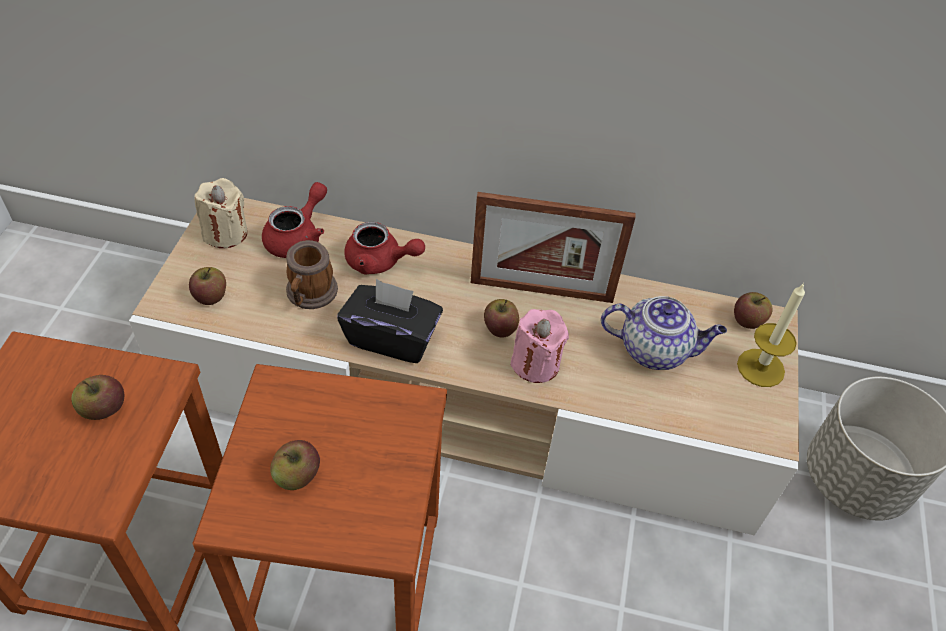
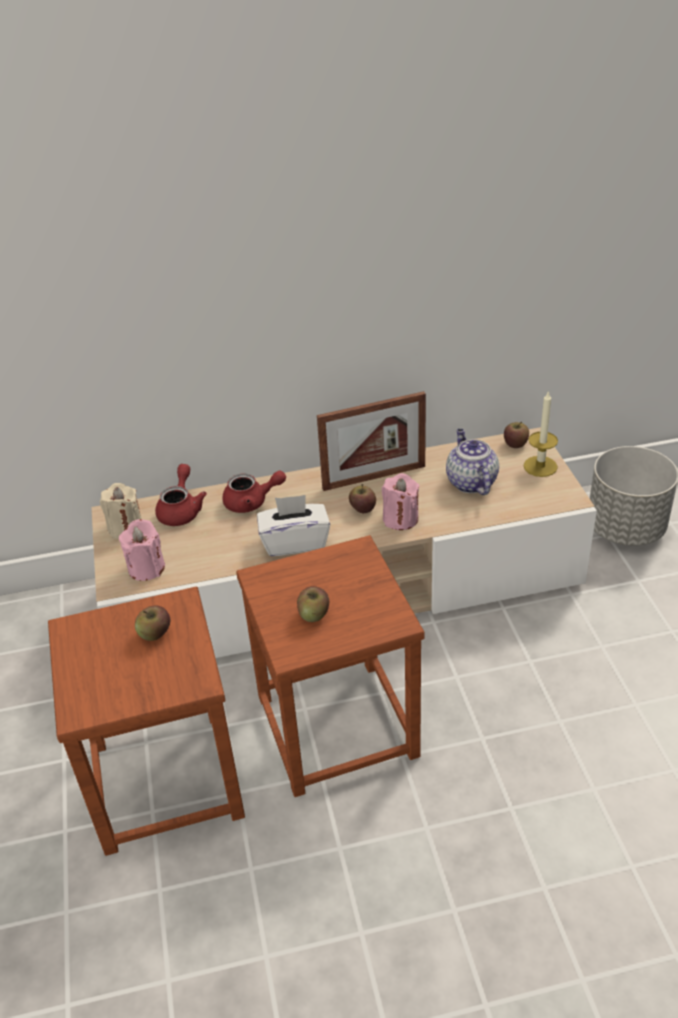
camera: 20 degrees left, 10 degrees down
apple [189,267,226,305] -> pink candle [119,519,165,581]
mug [286,240,338,309] -> none
black tissue box [337,279,443,363] -> white tissue box [257,495,330,556]
teapot [601,296,727,370] -> teapot turned 90 degrees counterclockwise [446,429,499,495]

